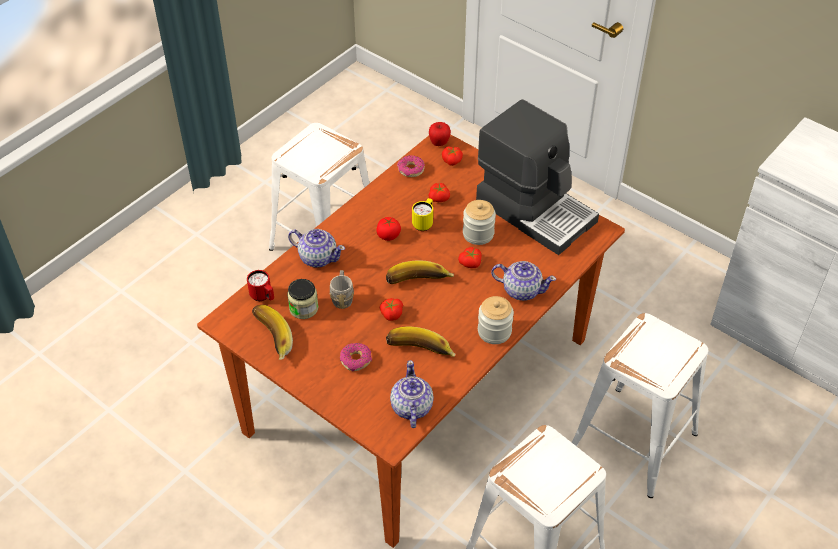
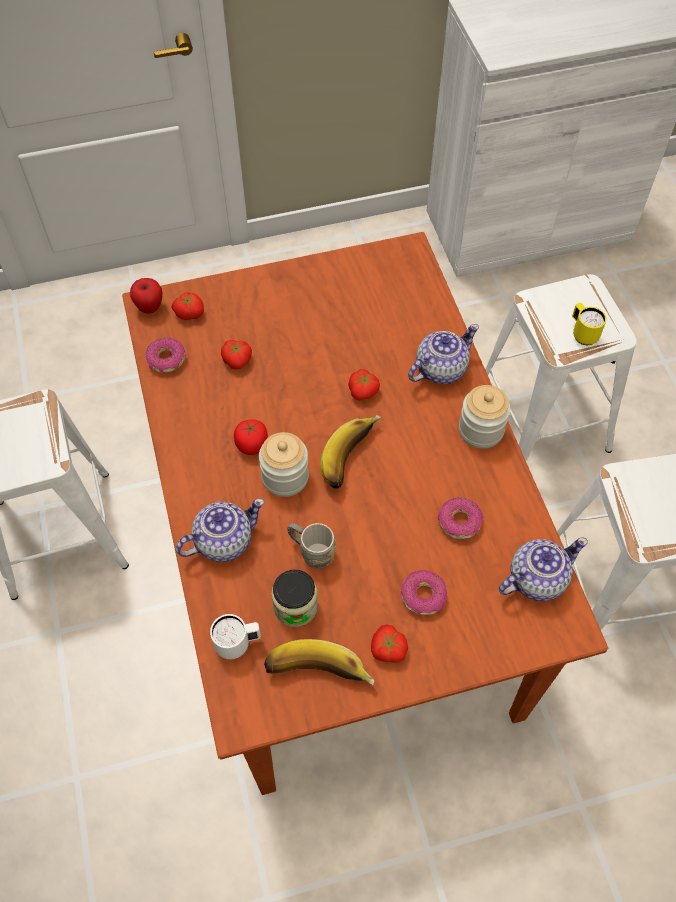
camera: 55 degrees left, 10 degrees up
red mug [247,270,274,301] -> white mug [210,614,261,659]
tomato [380,298,403,321] -> tomato moved to [371,625,408,663]
banana [386,327,456,357] -> donut [438,497,484,539]
teapot [390,360,434,428] -> teapot turned 120 degrees clockwise [499,537,588,601]
yellow mug [412,198,433,231] -> yellow mug moved to [572,303,607,345]
jar [463,200,496,245] -> jar moved to [259,432,309,497]
coffee machine [476,99,599,255] -> none

